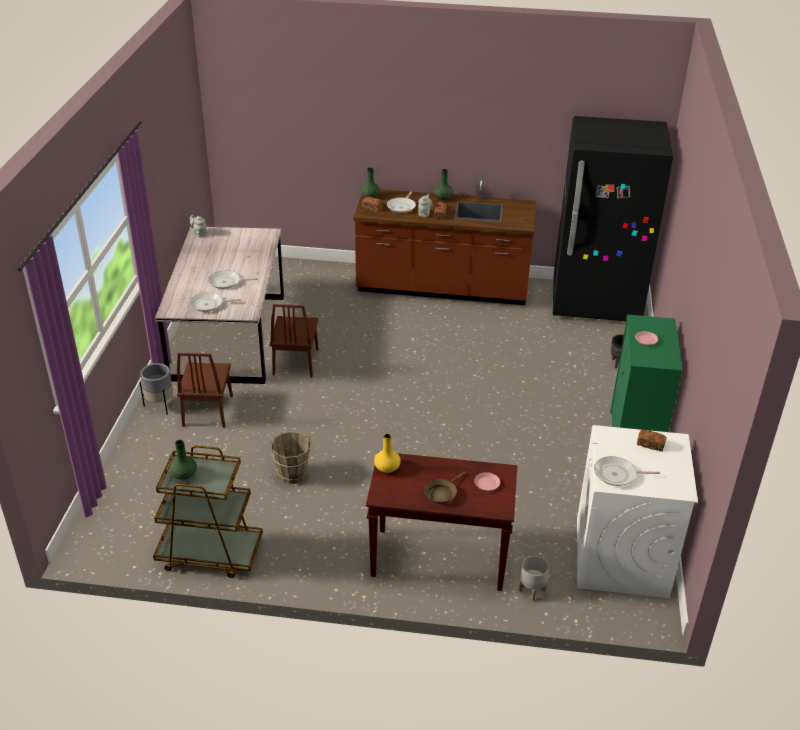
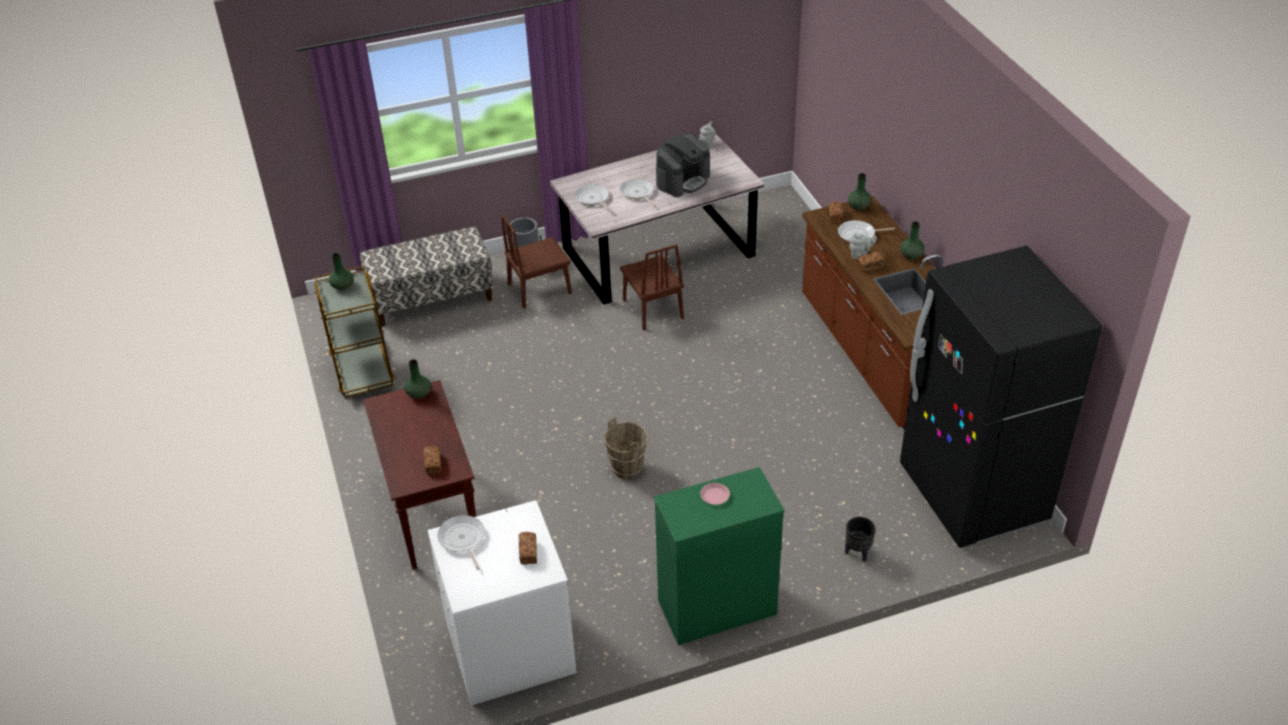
camera: 65 degrees right, 5 degrees up
brown chair [270,304,319,377] -> brown chair turned 90 degrees counterclockwise [620,244,684,331]
brown bucket [271,432,310,484] -> brown bucket moved to [604,417,647,479]
yellow vase [374,433,401,473] -> green vase [404,359,431,399]
brown frying pan [424,471,466,504] -> none
pink plate [474,472,500,491] -> bread [424,446,441,475]
grey planter [519,556,549,601] -> none
none -> bench [360,226,494,327]
none -> coffee machine [656,134,710,197]

